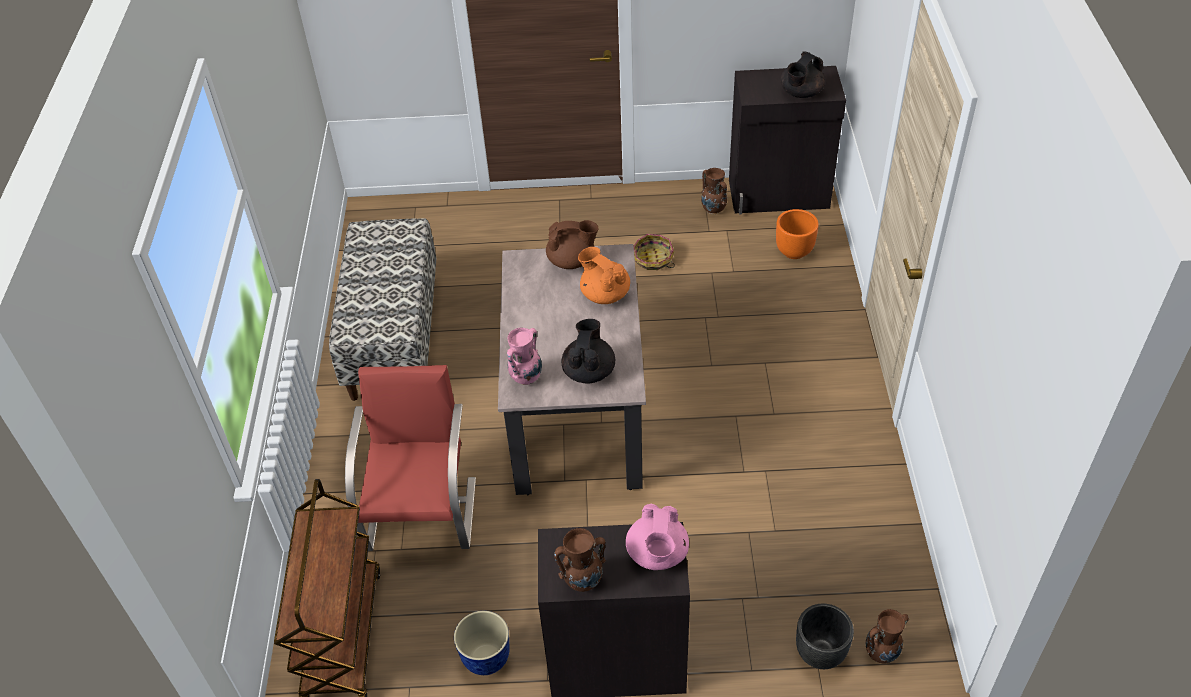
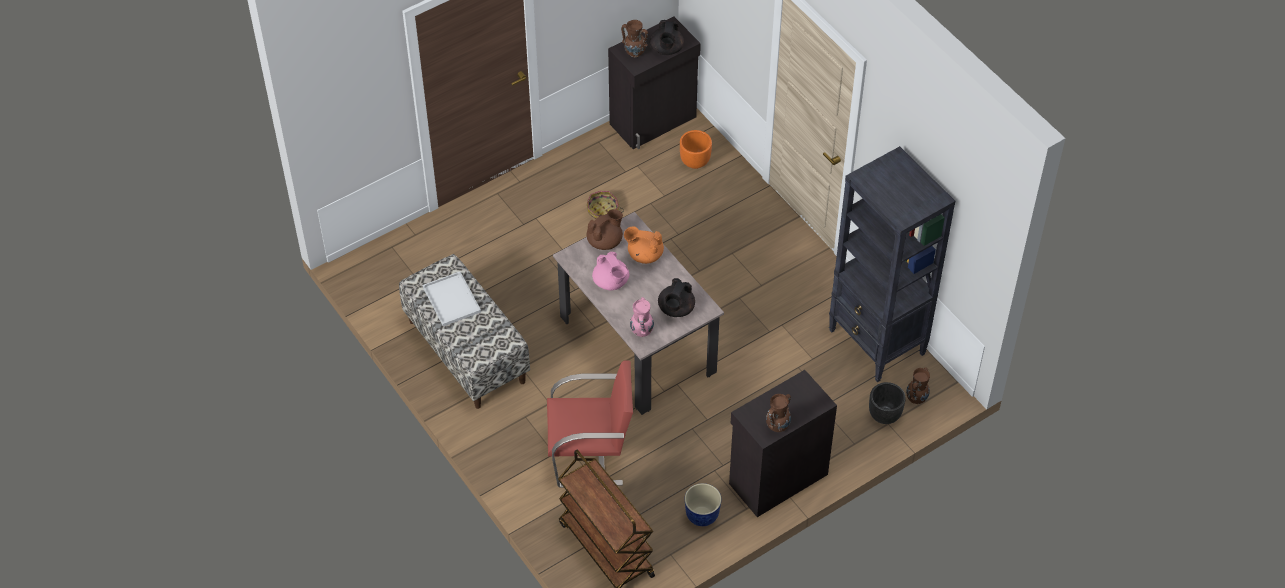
camera: 35 degrees left, 5 degrees up
red chair [345,365,476,551] -> red chair turned 120 degrees clockwise [547,360,633,488]
black teapot [562,319,615,384] -> black teapot turned 135 degrees counterclockwise [658,278,695,317]
pink teapot [626,503,689,570] -> pink teapot moved to [592,252,629,290]
brown vase [701,168,727,214] -> brown vase moved to [621,20,648,57]
none -> white tray [423,272,481,326]
none -> black bookcase [829,146,955,382]

